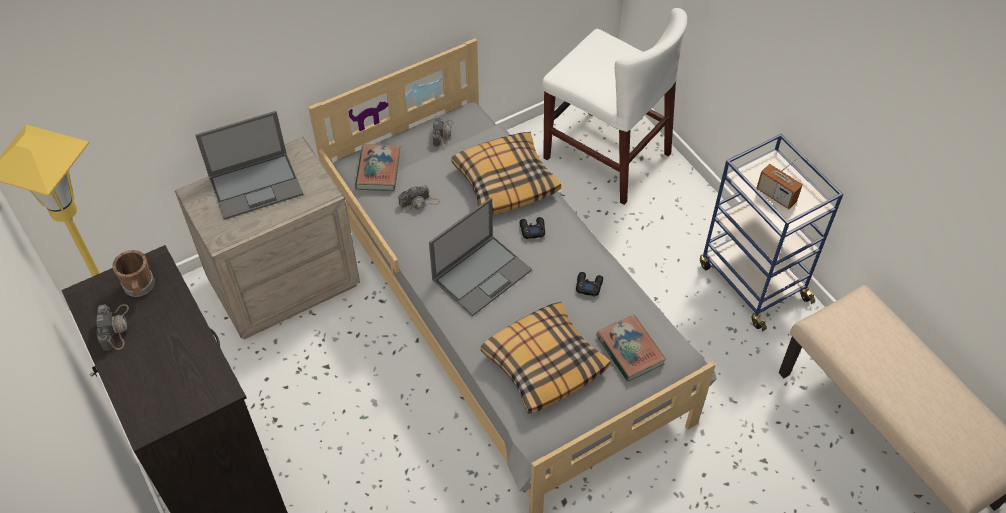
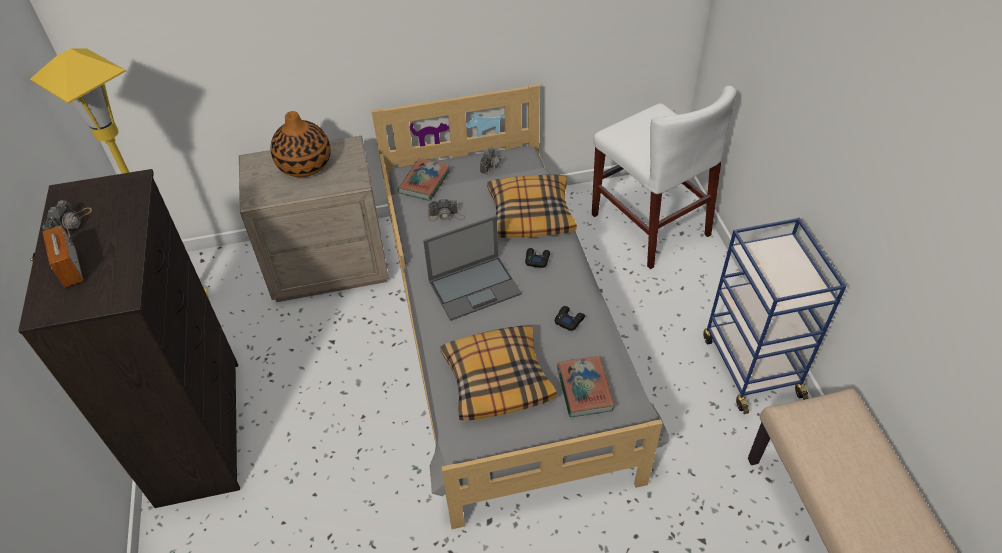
camera: 20 degrees right, 5 degrees down
brown mug [112,250,155,297] -> none
laptop [195,111,304,220] -> vase [271,111,331,177]
radio [757,156,803,209] -> radio moved to [42,217,84,287]

